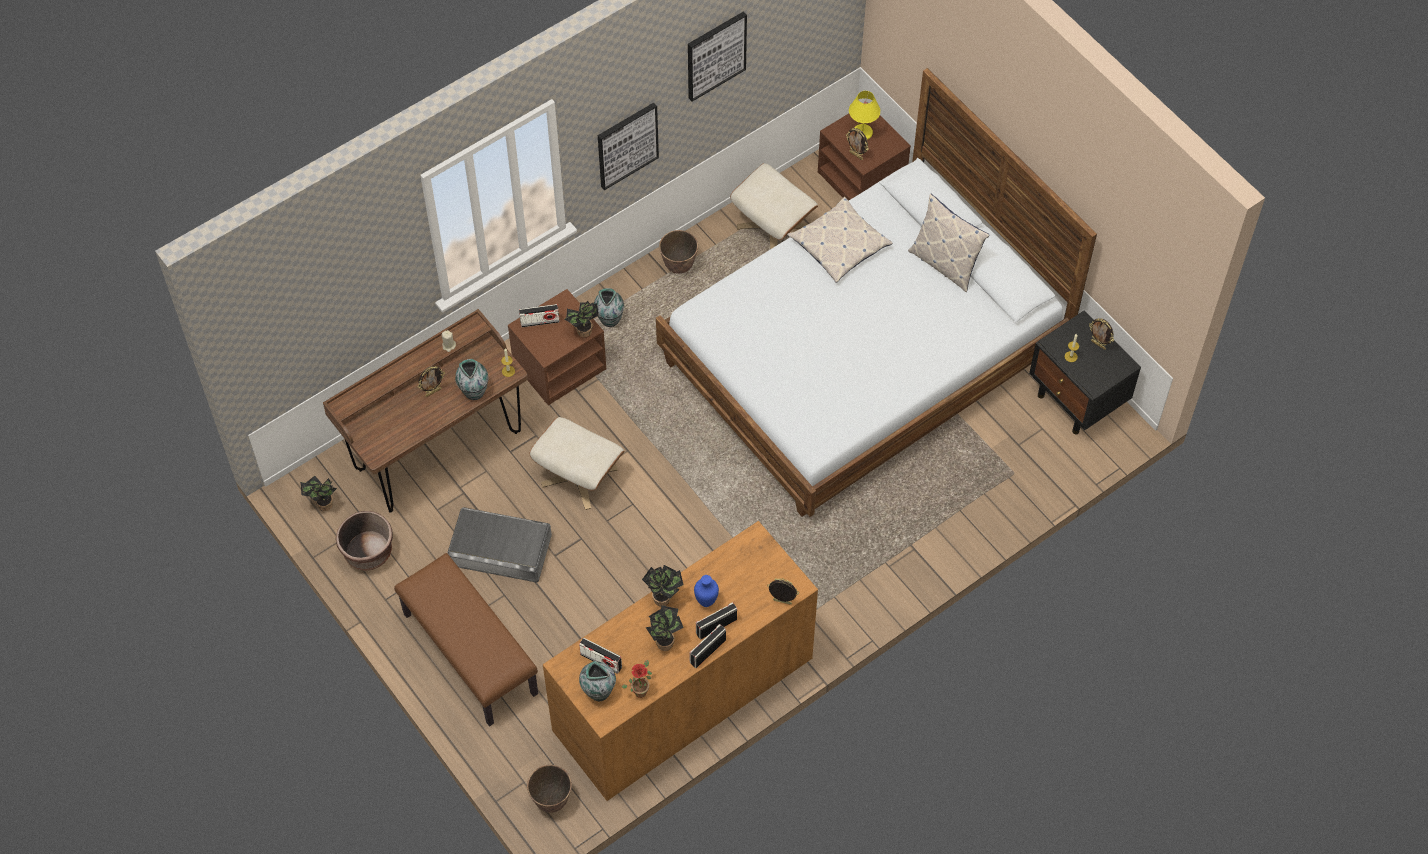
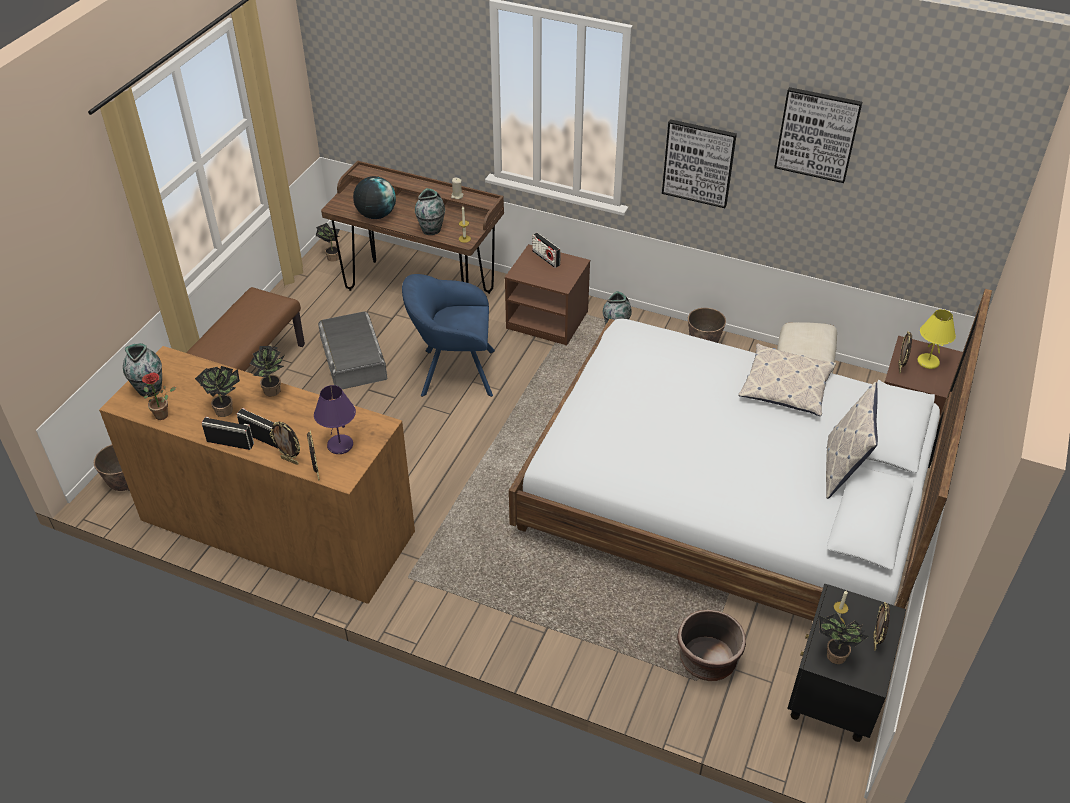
camera: 60 degrees right, 15 degrees down
brown planter [336,511,393,571] -> brown planter moved to [677,610,746,681]
picture frame [418,366,445,397] -> picture frame moved to [269,421,301,465]
beige ottoman [530,417,625,510] -> blue armchair [402,274,495,397]
potted plant [565,300,599,337] -> potted plant moved to [819,613,869,664]
radio [579,638,622,674] -> none
blue vase [694,575,719,607] -> none
none -> purple table lamp [314,385,356,454]
none -> globe [353,176,396,219]

